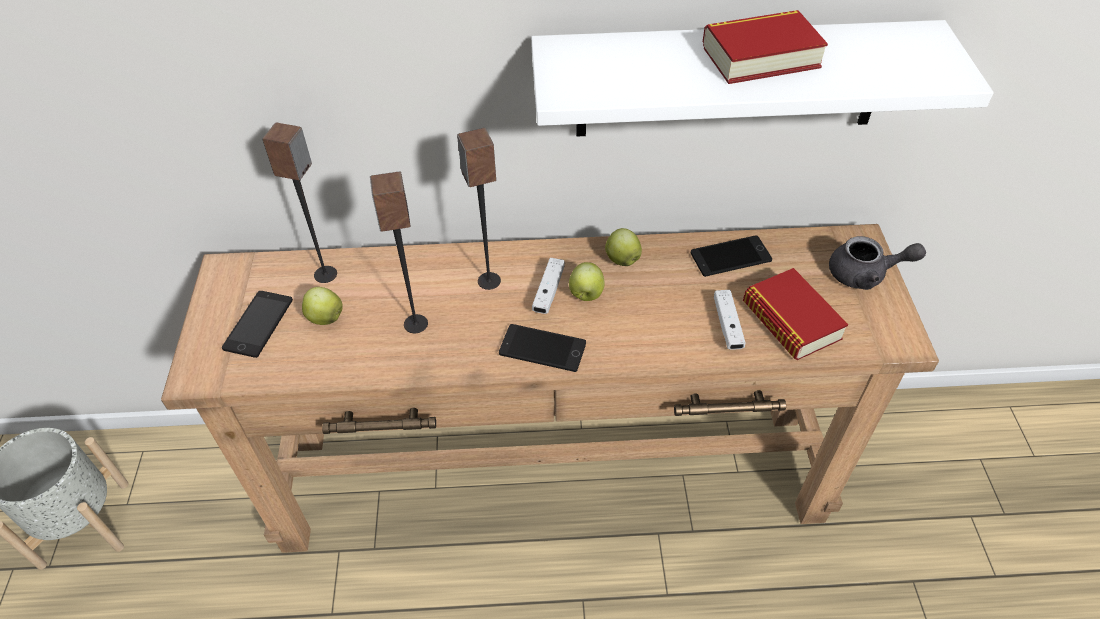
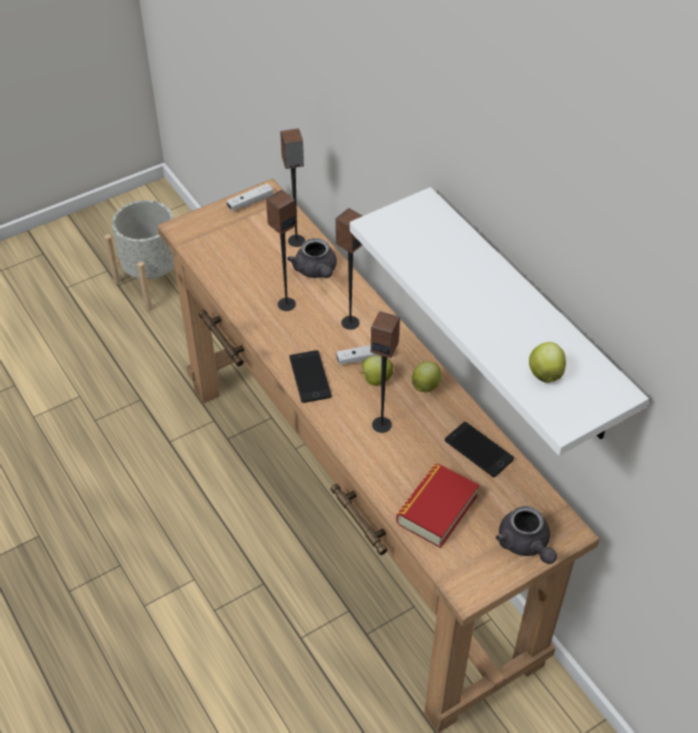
camera: 60 degrees right, 0 degrees up
phone [222,291,293,358] -> none
apple [302,287,343,325] -> apple moved to [529,342,566,383]
book [703,10,828,84] -> none
white game controller [714,290,746,350] -> white game controller moved to [227,183,273,211]
none -> grey teapot [287,238,337,278]
none -> speaker [371,311,400,433]

